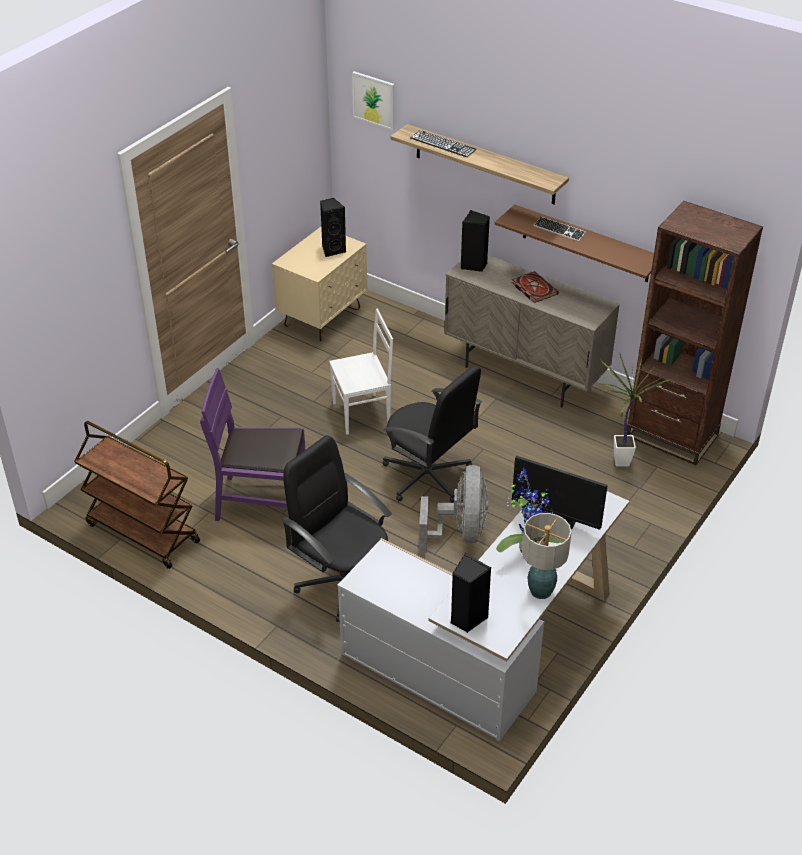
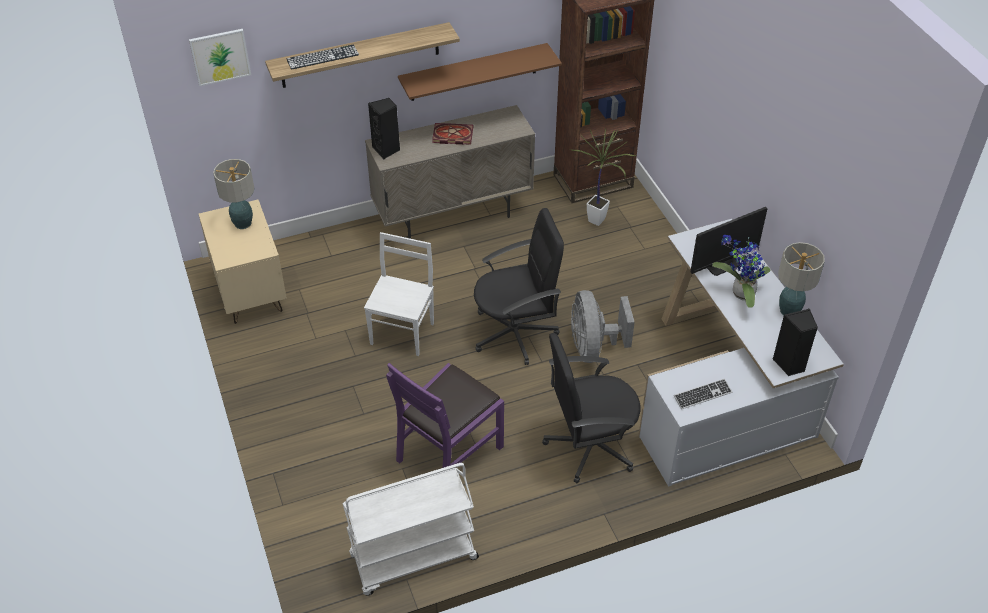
camera: 55 degrees left, 5 degrees up
brown cart [74,421,200,569] -> white cart [342,463,479,596]
black speaker [320,198,346,257] -> table lamp [213,159,254,229]
grey fan [419,465,488,553] -> grey fan turned 135 degrees counterclockwise [571,290,635,363]
keyboard [533,216,586,241] -> keyboard moved to [674,378,732,409]

